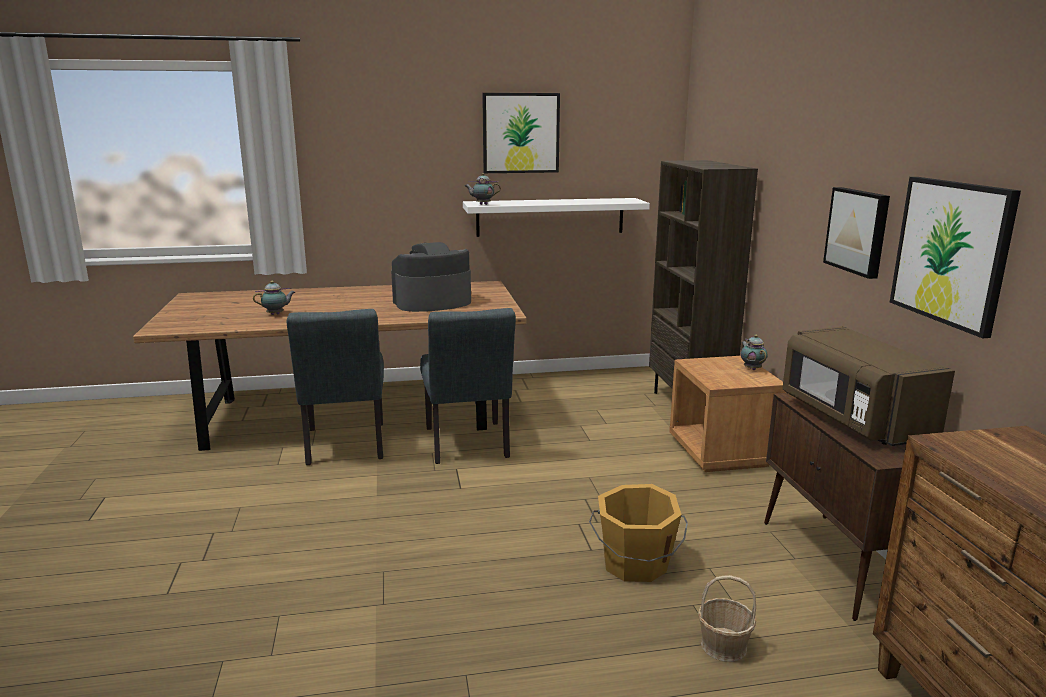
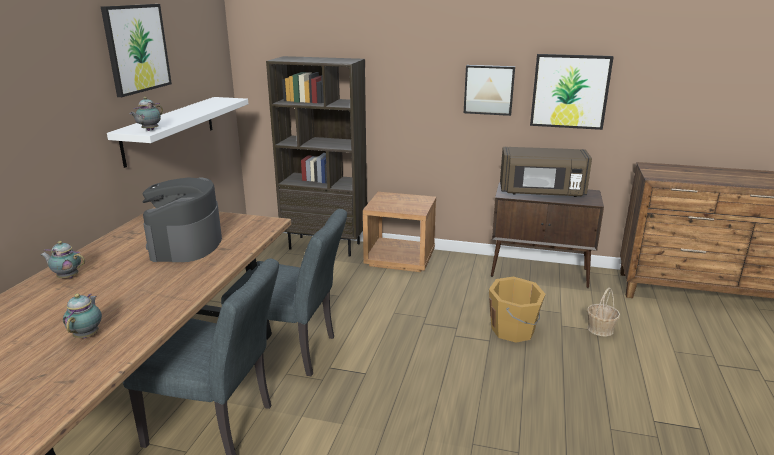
camera: 65 degrees left, 5 degrees up
teapot [741,335,768,370] -> teapot moved to [40,241,85,278]

